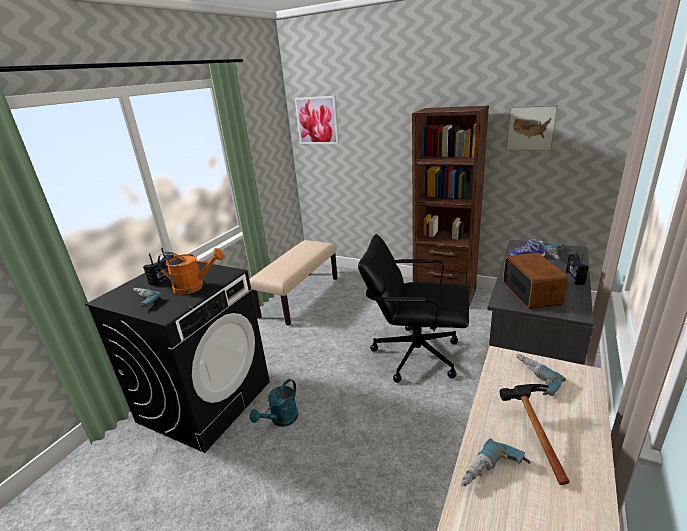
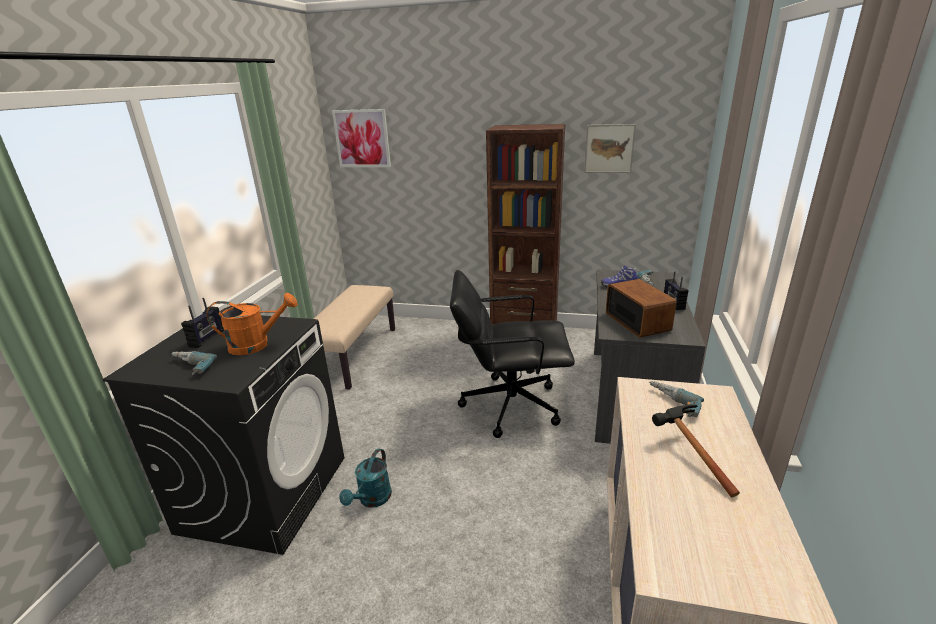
camera: 15 degrees left, 0 degrees up
power drill [461,438,531,486] -> none

